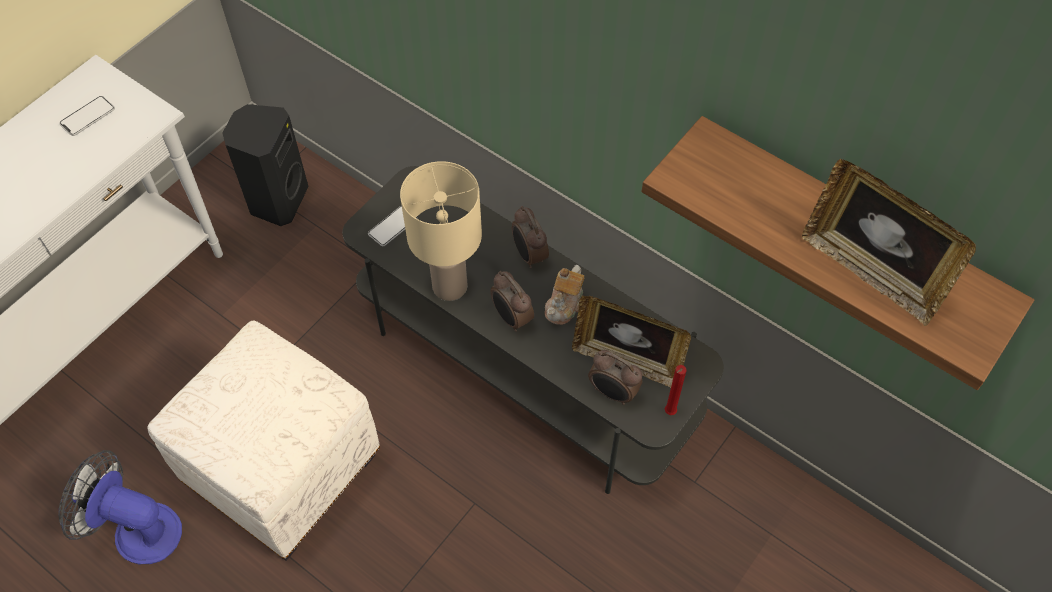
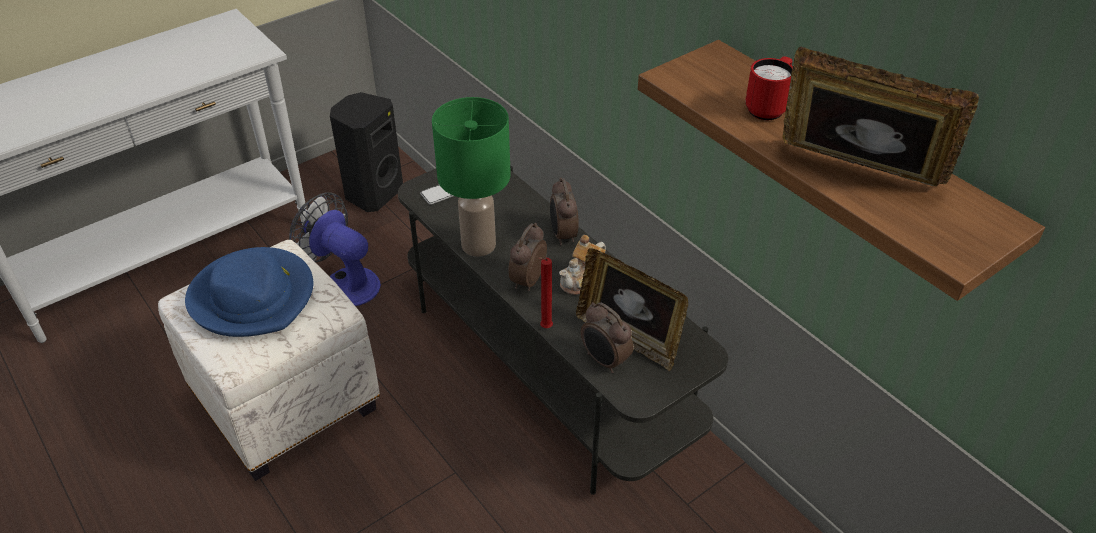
camera: 15 degrees right, 15 degrees down
fan [58,450,182,564] -> fan moved to [289,192,381,306]
phone [59,96,115,136] -> none
beige table lamp [400,161,482,301] -> green table lamp [432,97,511,257]
alarm clock [491,271,534,332] -> alarm clock turned 45 degrees clockwise [508,223,547,291]
red candle [665,365,687,415] -> red candle moved to [538,257,553,328]
picture frame [802,159,976,326] -> picture frame turned 150 degrees clockwise [782,47,979,186]
none -> blue hat [185,247,313,337]
none -> red mug [745,56,793,120]

